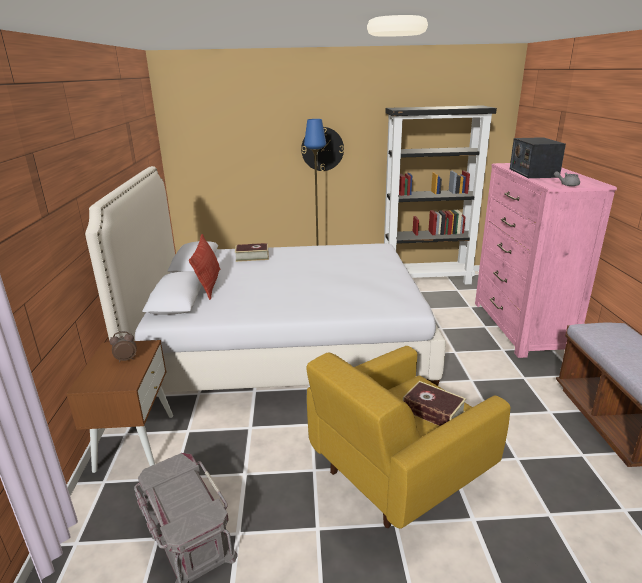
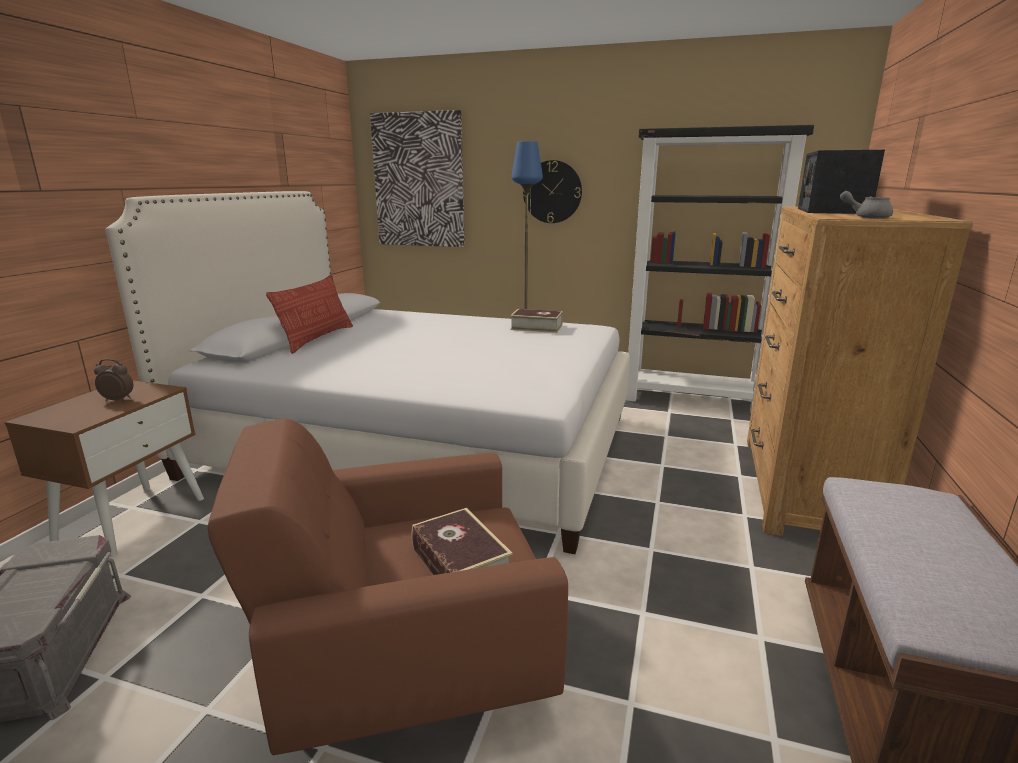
camera: 20 degrees right, 5 degrees down
book [235,243,269,262] -> book moved to [510,309,563,333]
yellow armchair [307,346,510,529] -> brown armchair [207,419,568,755]
pink dresser [475,163,617,358] -> brown dresser [747,206,974,536]
none -> picture [370,110,465,247]

